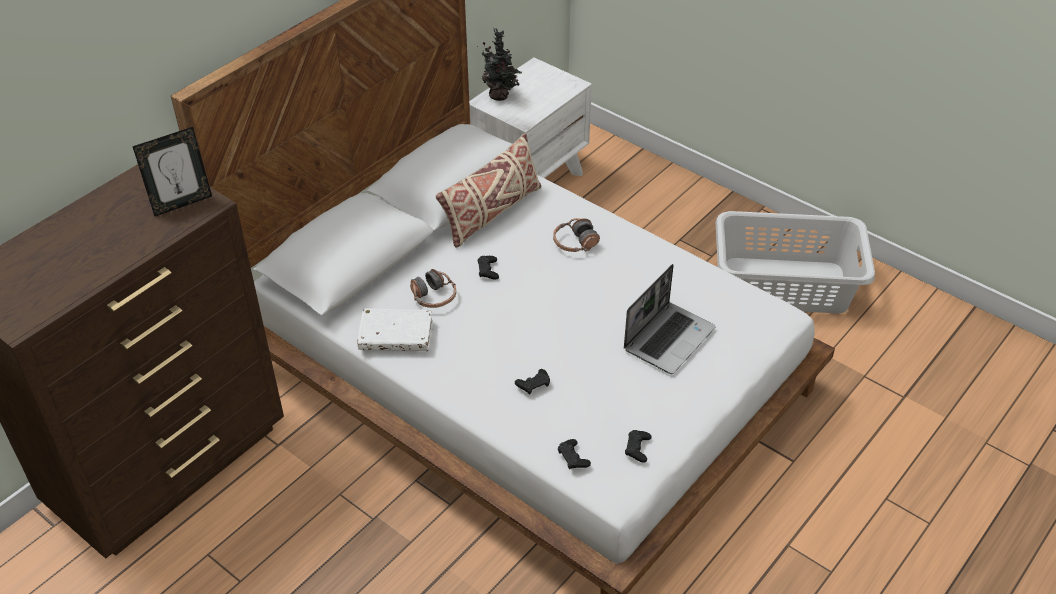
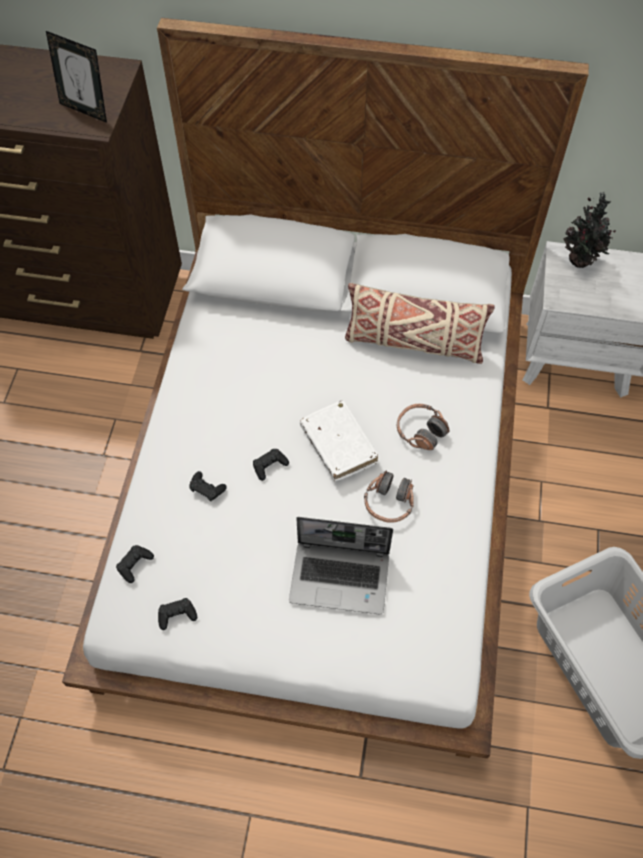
camera: 60 degrees right, 15 degrees up
white book [357,308,433,351] -> white book moved to [300,400,378,481]
headphones [410,269,456,308] -> headphones moved to [364,471,414,523]
black game controller [478,256,499,280] -> black game controller moved to [253,449,289,481]

